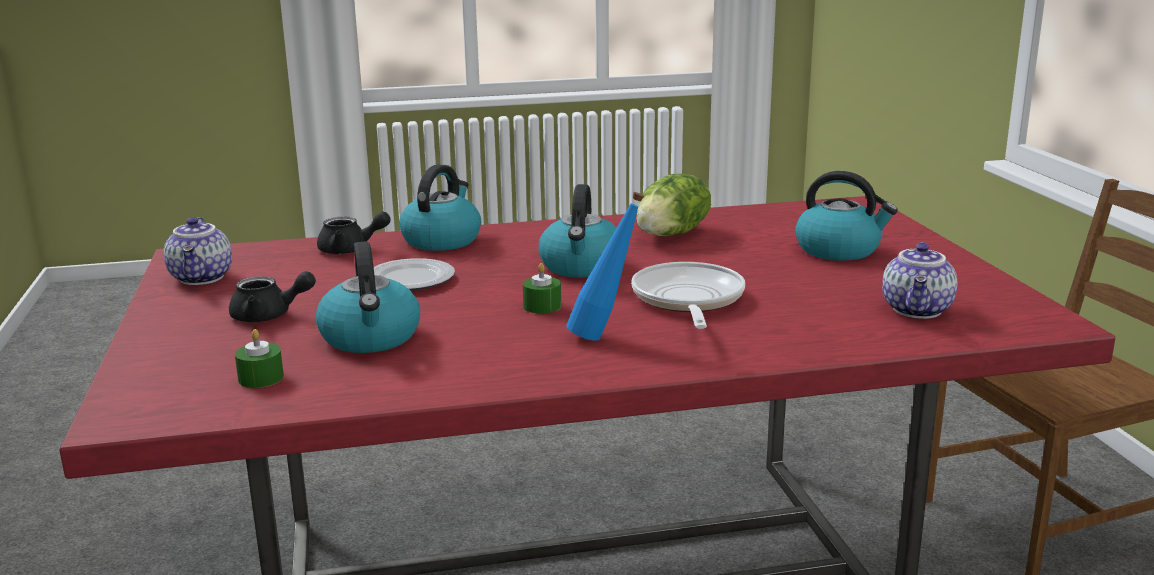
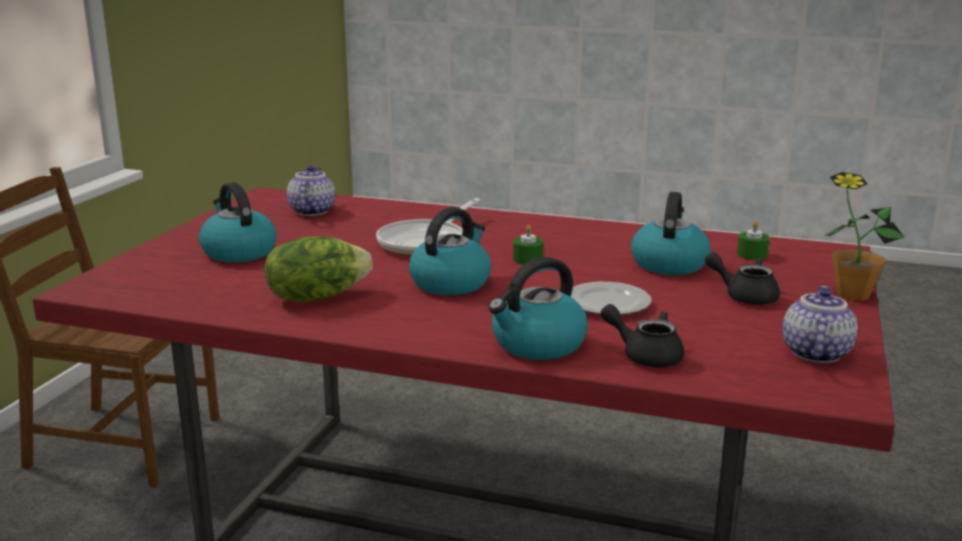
camera: 150 degrees left, 0 degrees up
blue bottle [566,192,644,341] -> none
teapot [882,242,957,319] -> teapot turned 45 degrees counterclockwise [287,165,336,216]
none -> potted plant [824,172,904,301]

